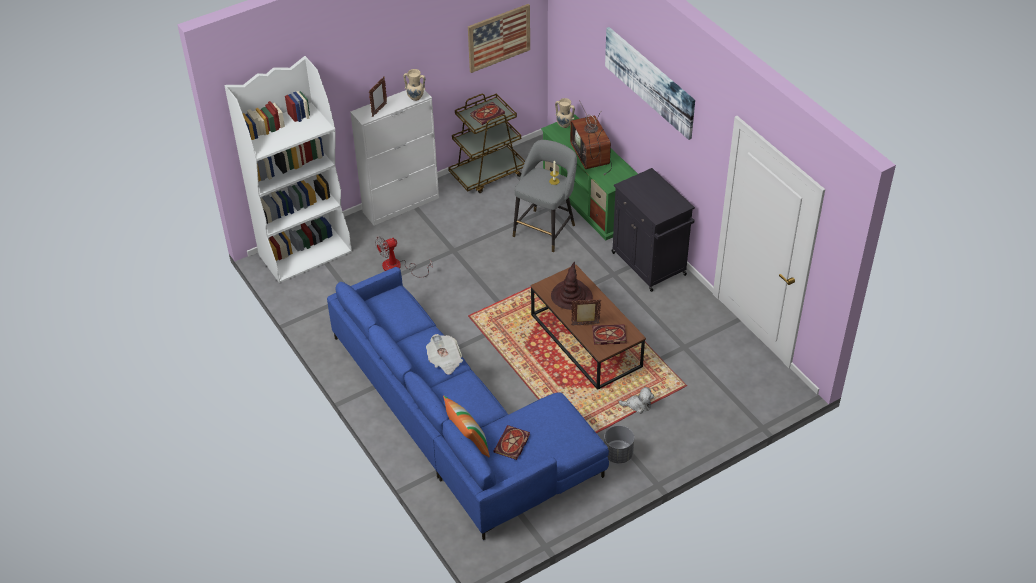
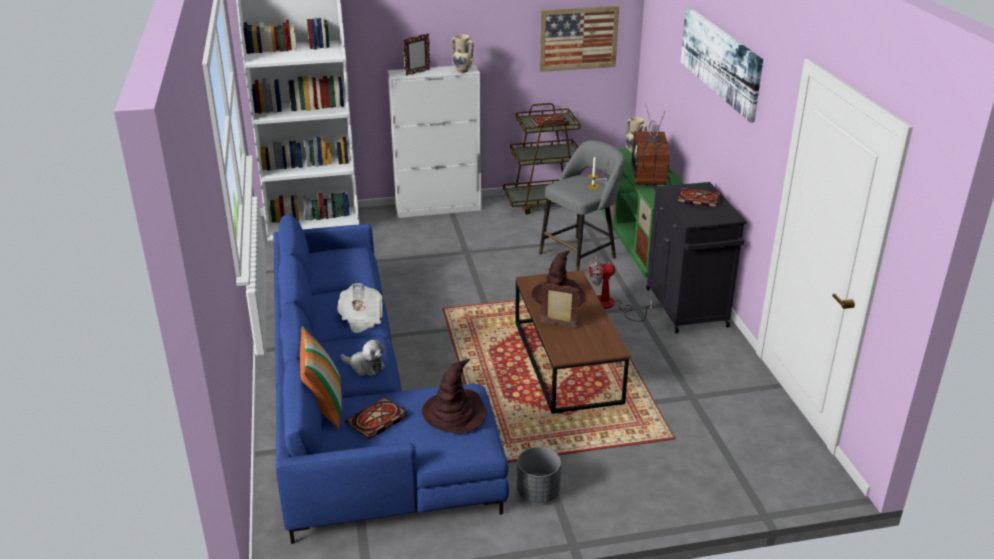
camera: 20 degrees right, 15 degrees down
fan [375,236,432,277] -> fan moved to [588,257,653,322]
book [592,324,627,345] -> book moved to [677,187,721,208]
plush toy [619,387,654,414] -> plush toy moved to [340,340,385,376]
none -> brown hat [422,359,487,434]

